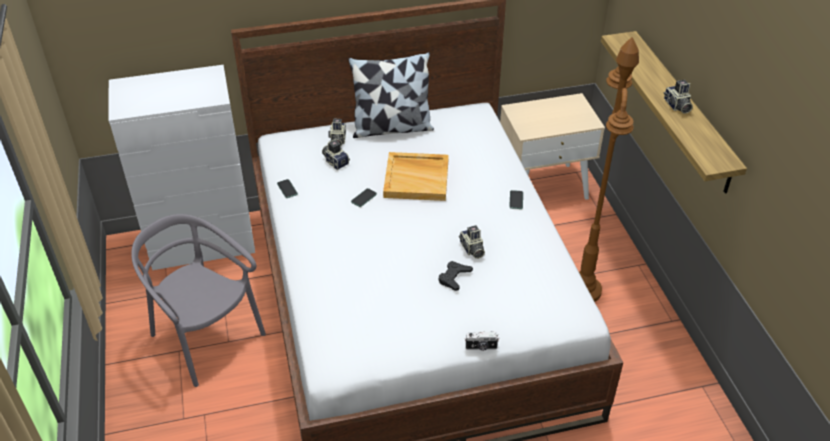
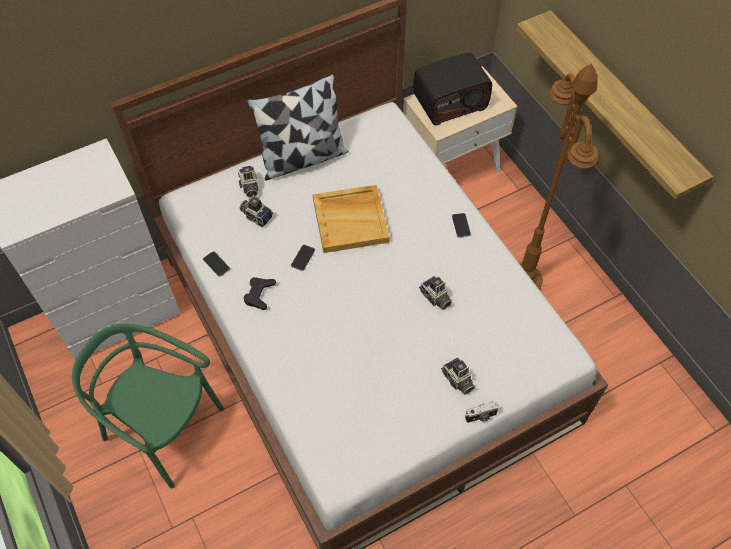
camera: 15 degrees left, 15 degrees up
grey chair [131,214,266,387] -> green chair [72,324,224,488]
black game controller [439,261,473,291] -> black game controller moved to [243,277,276,310]
camera [663,80,693,114] -> camera moved to [441,357,475,395]
none -> radio [413,52,492,125]

